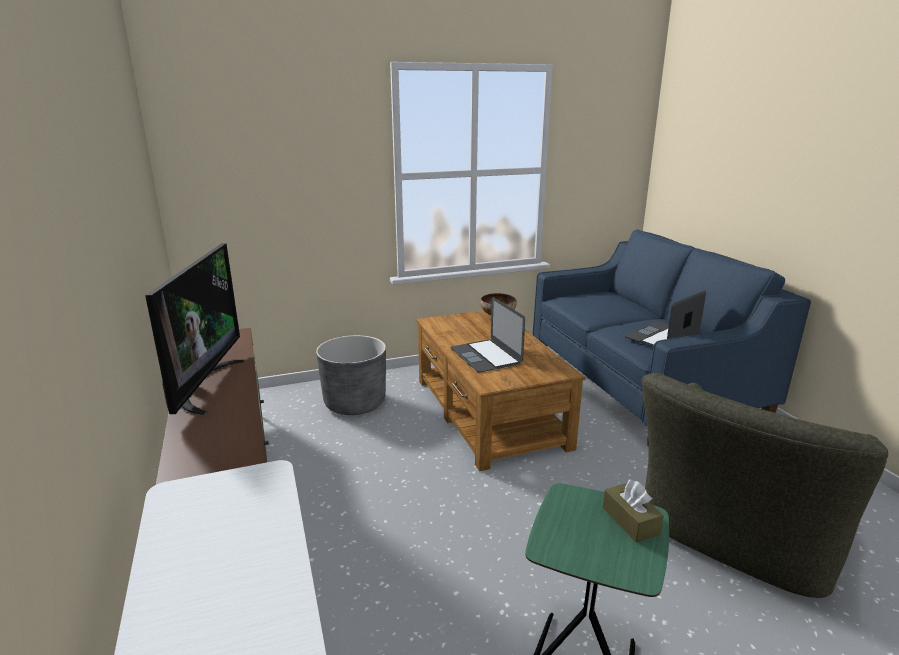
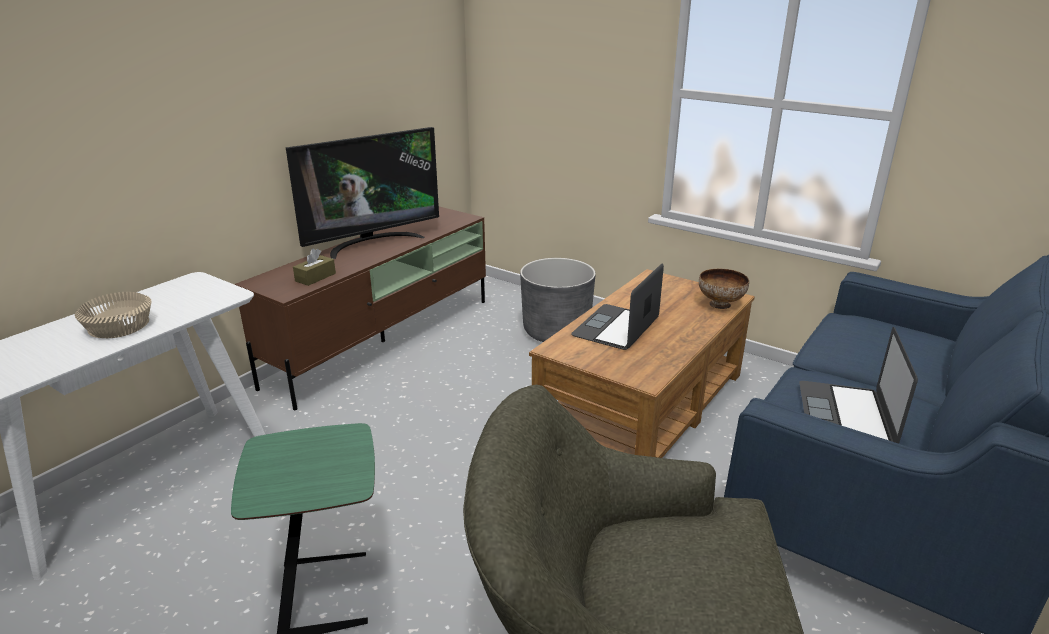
camera: 55 degrees right, 5 degrees up
brown tissue box [603,479,664,543] -> brown tissue box moved to [293,248,336,286]
laptop [624,290,706,347] -> laptop turned 90 degrees counterclockwise [799,327,918,444]
none -> beige bowl [75,292,152,338]

